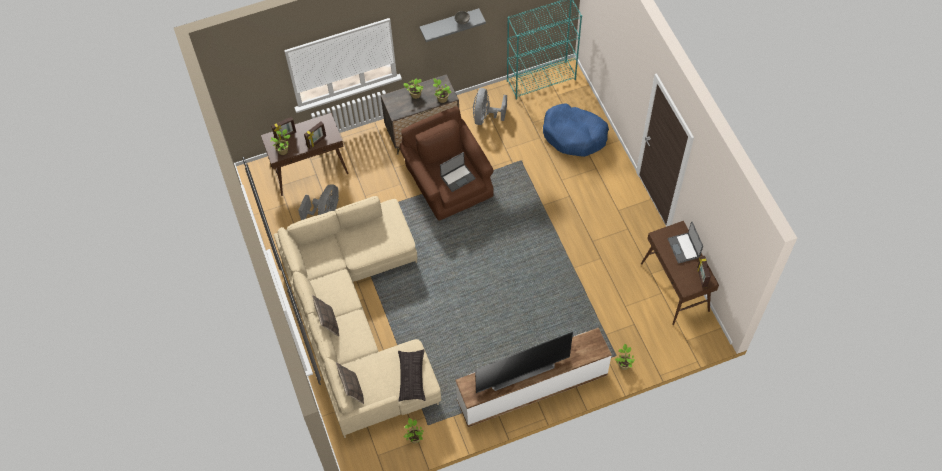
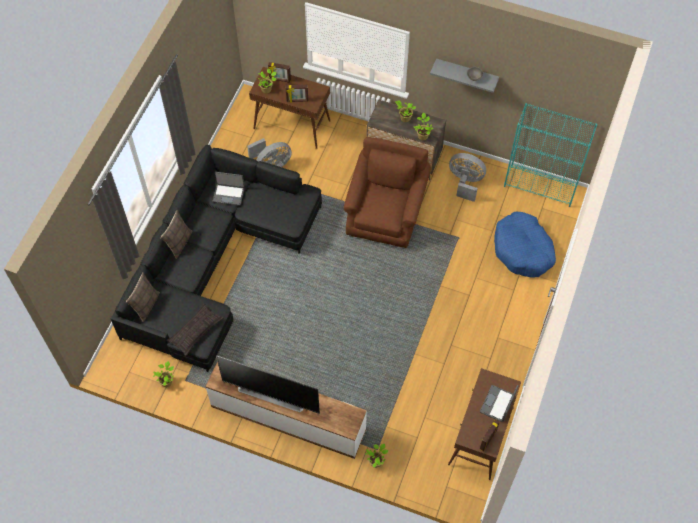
camera: 40 degrees right, 0 degrees up
beige sofa [274,196,441,438] -> black sofa [111,145,322,372]
laptop [440,152,476,192] -> laptop moved to [213,172,245,206]
grey fan [473,88,507,125] -> grey fan turned 60 degrees clockwise [449,153,486,202]

